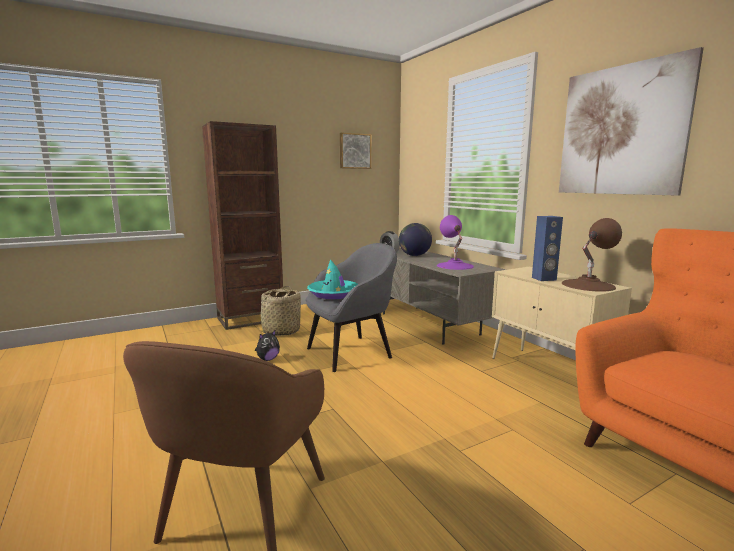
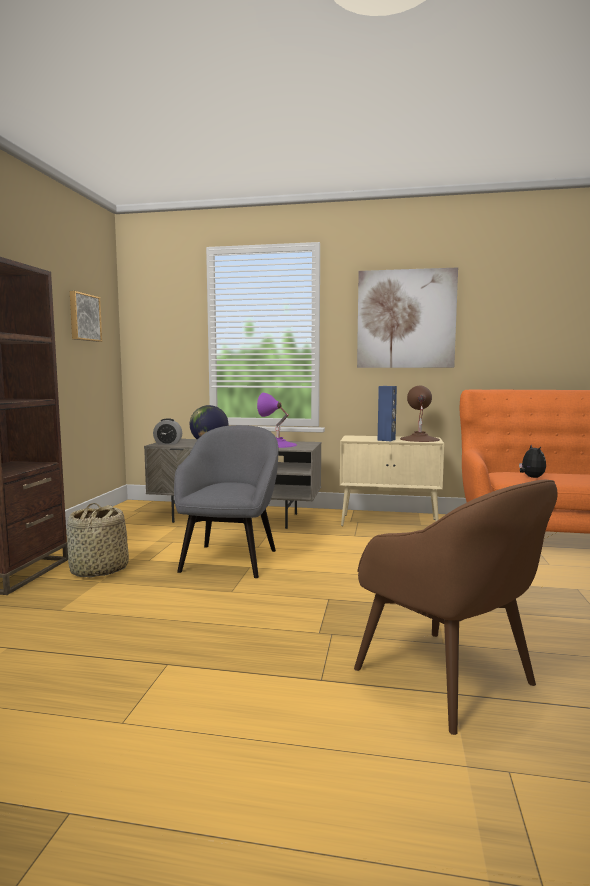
camera: 50 degrees left, 5 degrees down
plush toy [255,330,280,361] -> plush toy moved to [519,445,546,478]
turquoise hat [307,259,358,299] -> none

